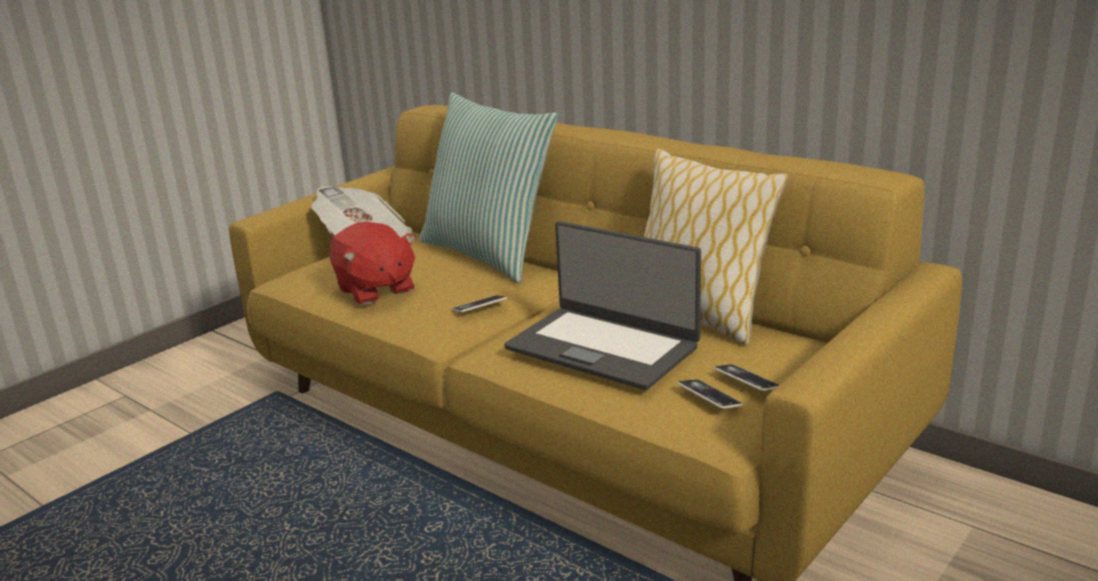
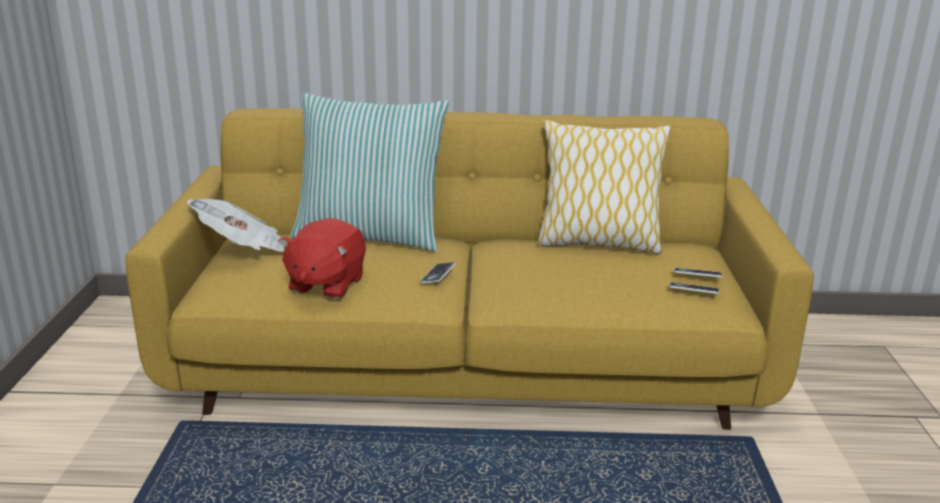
camera: 40 degrees left, 0 degrees up
red plush toy [330,222,416,305] -> red plush toy turned 90 degrees clockwise [278,218,366,299]
laptop [504,221,701,390] -> none

